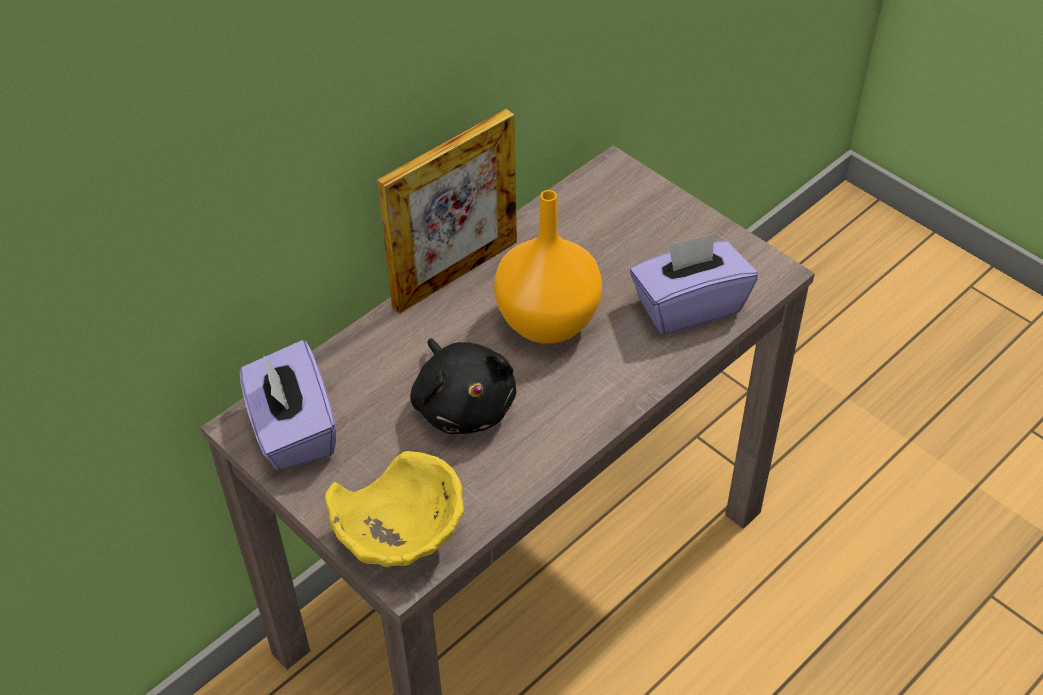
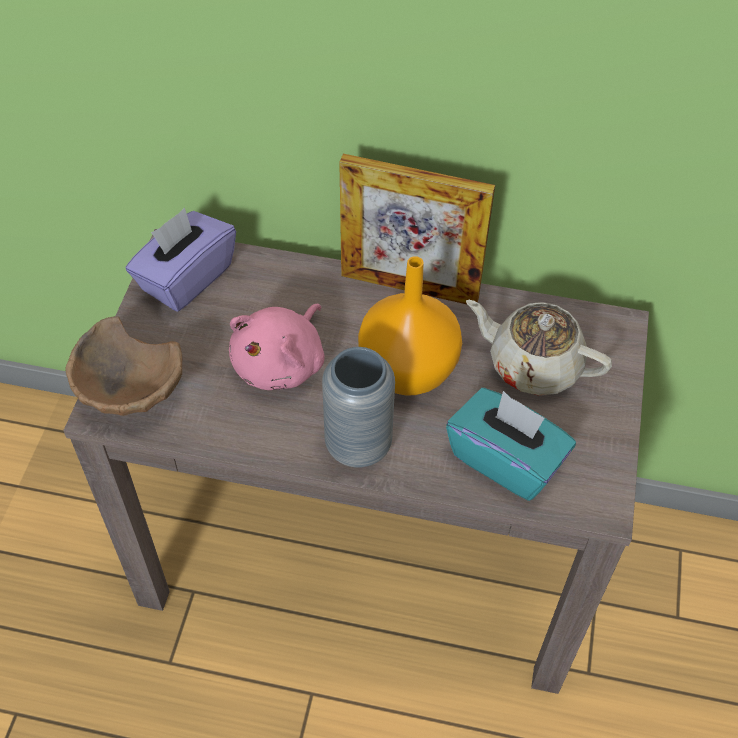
camera: 55 degrees right, 5 degrees up
yellow bowl [325,451,464,567] -> brown bowl [65,316,182,416]
black plush toy [410,338,516,434] -> pink plush toy [229,304,325,390]
purple tissue box [630,233,758,335] -> turquoise tissue box [446,388,576,501]
none -> grey vase [322,347,395,468]
none -> beige teapot [466,300,612,396]

